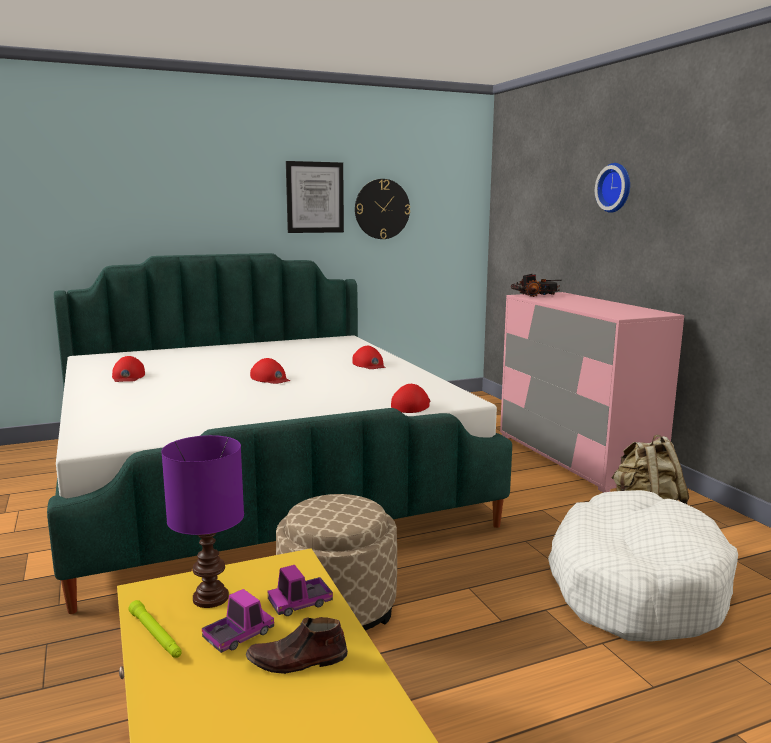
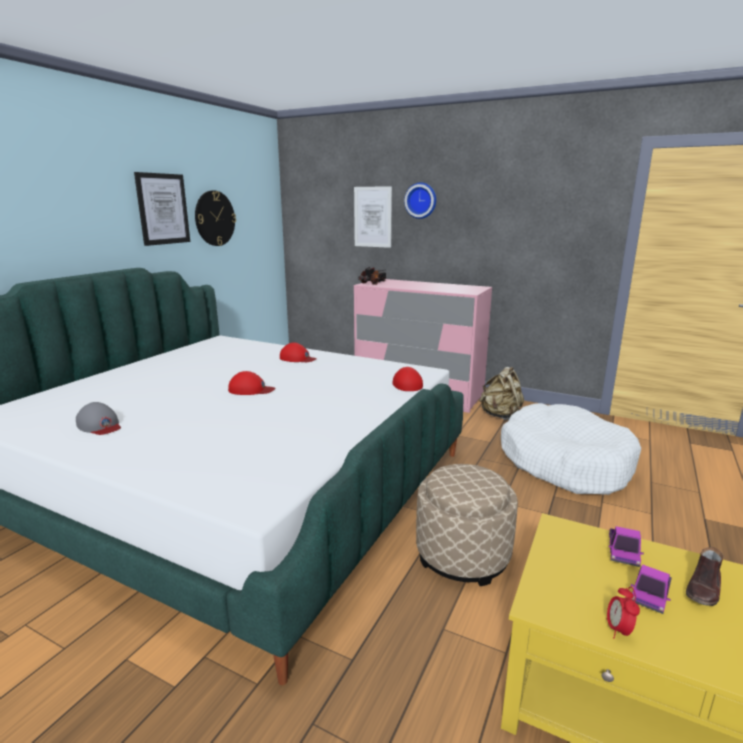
camera: 40 degrees left, 5 degrees up
red cap [112,356,145,382] -> grey cap [76,402,121,435]
green flashlight [128,600,182,658] -> alarm clock [606,587,640,639]
purple table lamp [161,435,244,608] -> none
toy truck [202,589,274,653] -> toy truck turned 150 degrees counterclockwise [631,564,672,614]
none -> picture [354,186,392,248]

